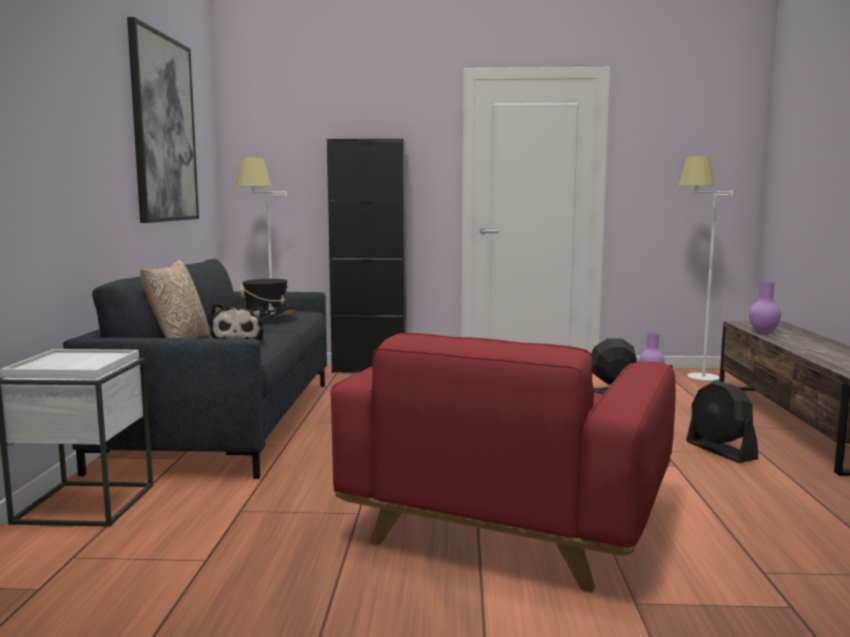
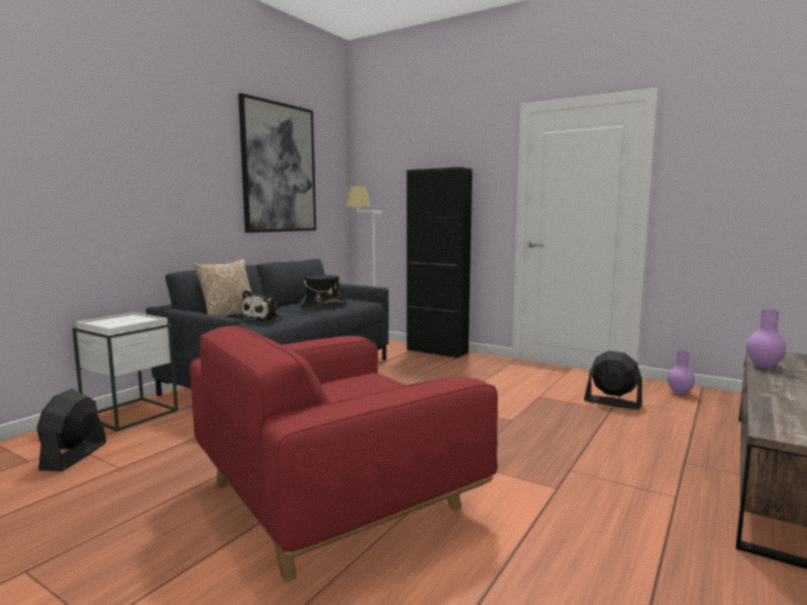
camera: 30 degrees right, 0 degrees up
white floor lamp [678,156,733,381] -> none
black fan [686,380,758,463] -> black fan moved to [37,389,107,471]

